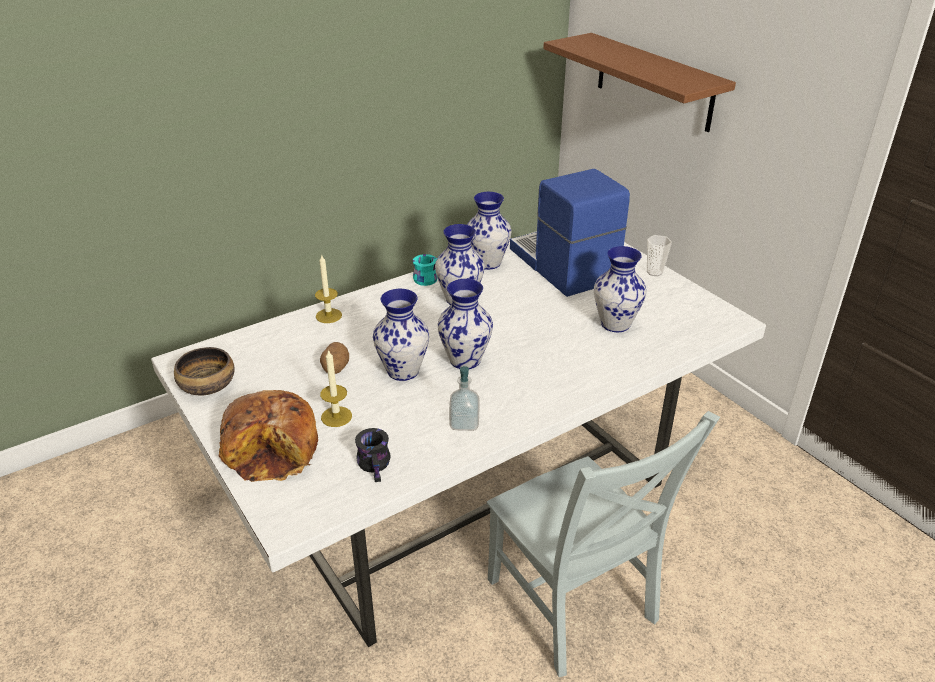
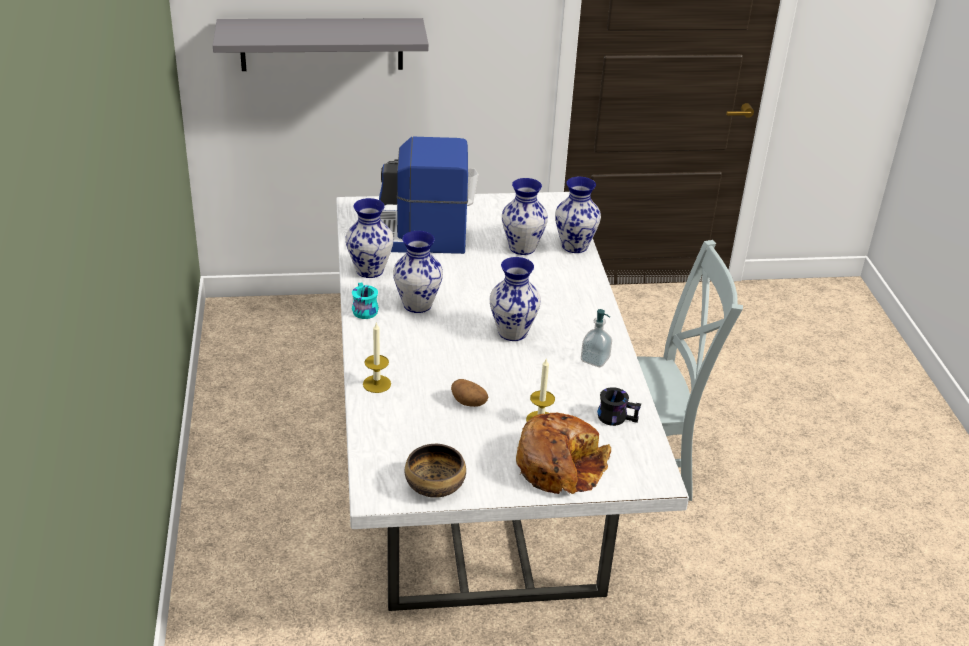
camera: 65 degrees left, 0 degrees up
vase [373,289,429,381] -> vase moved to [555,177,601,253]
brown shelf [543,33,736,132] -> grey shelf [213,18,429,71]

